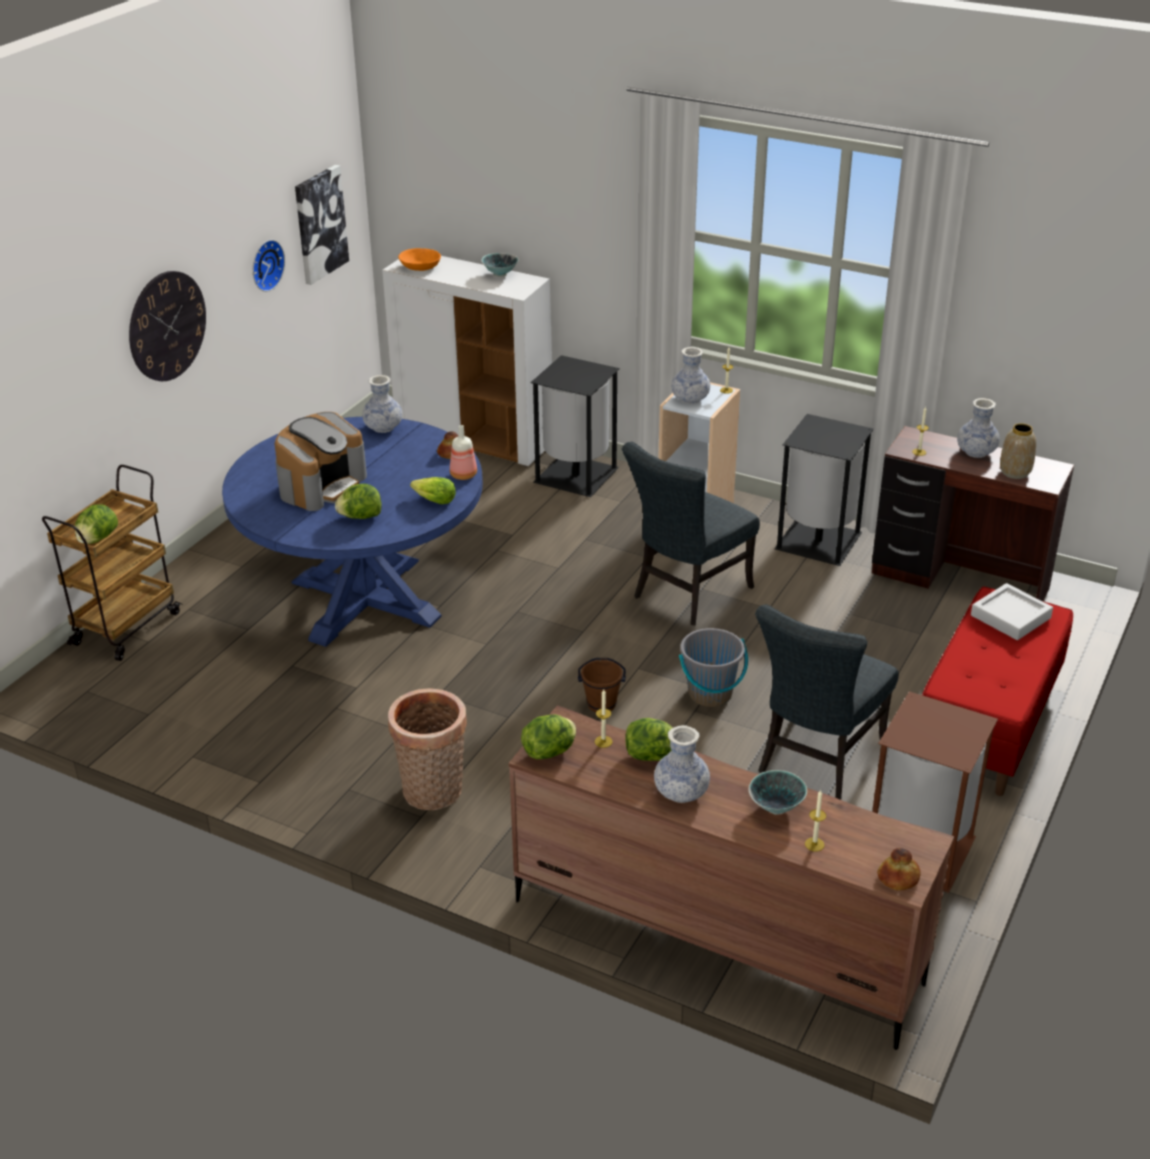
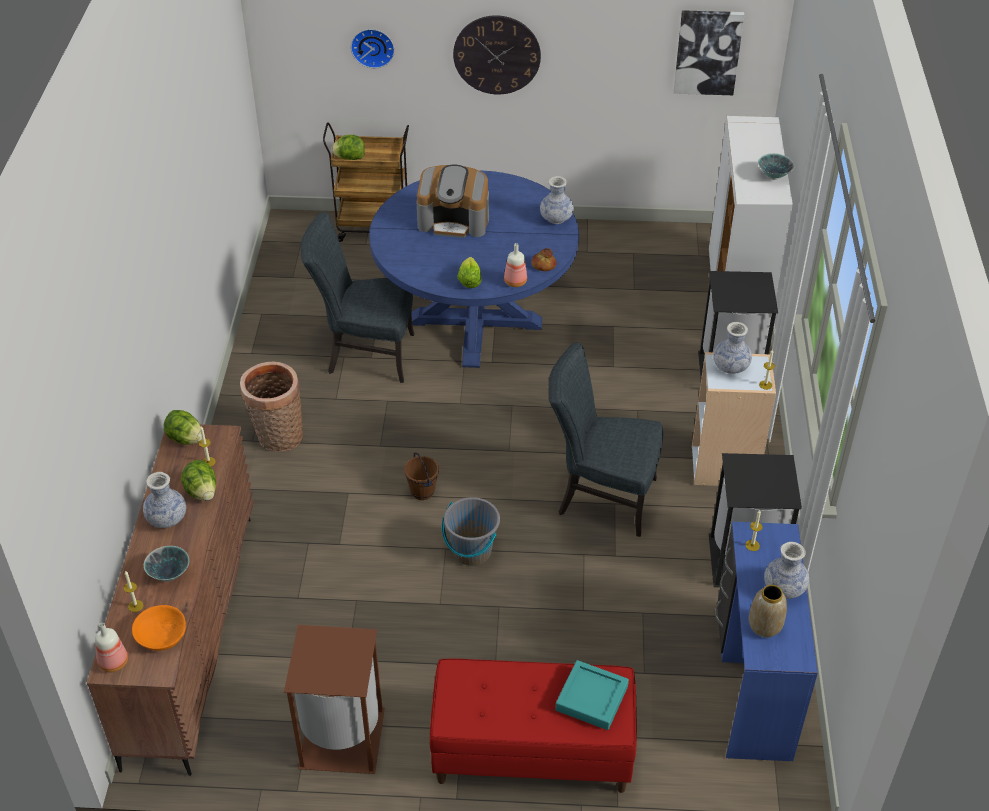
camera: 65 degrees right, 10 degrees up
wall clock [253,240,285,292] -> wall clock moved to [351,29,395,68]
lettuce [335,484,381,519] -> none
orange bowl [398,248,441,271] -> orange bowl moved to [132,605,186,651]
grey chair [755,604,899,800] -> grey chair moved to [301,212,414,383]
brown desk [872,426,1074,601] -> blue desk [715,522,818,761]
bread [877,848,921,890] -> bottle [95,623,128,672]
grey tray [971,583,1053,640] -> turquoise tray [555,660,629,730]

